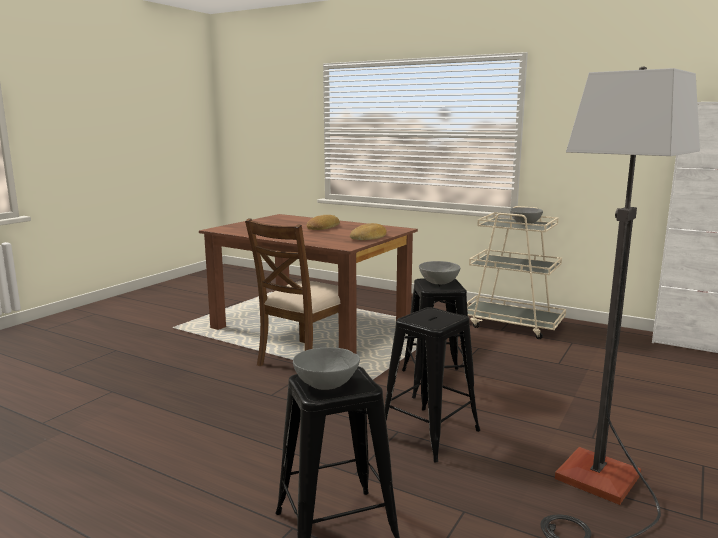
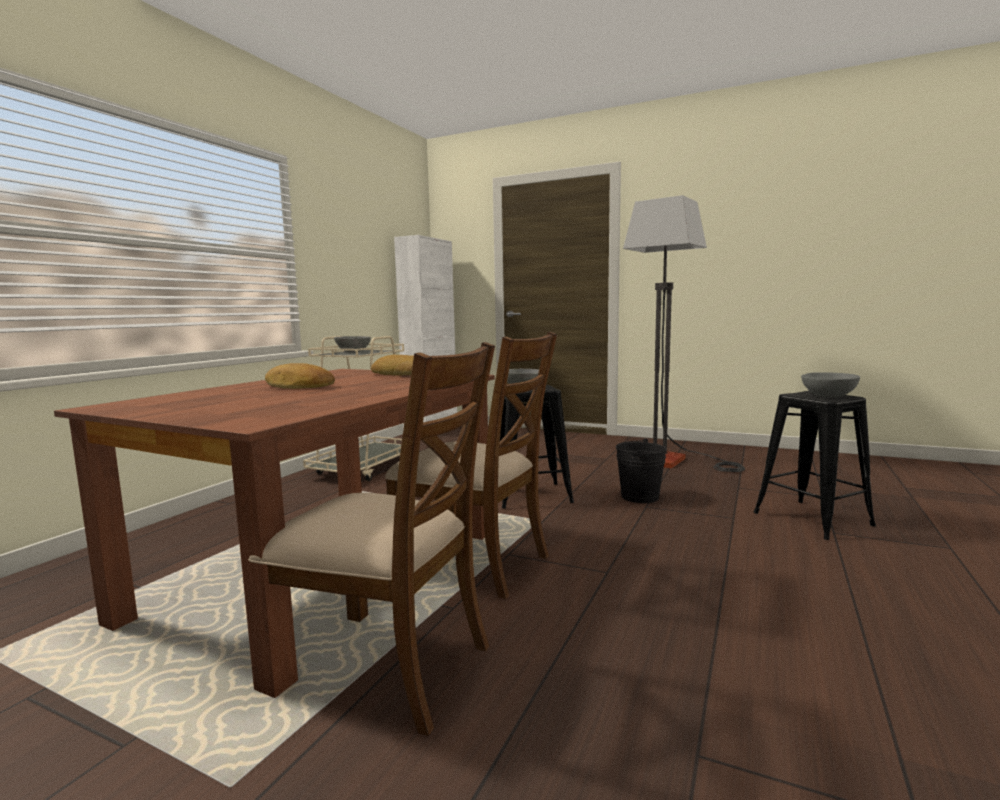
camera: 95 degrees left, 5 degrees down
black stool [384,307,480,462] -> black bucket [616,439,667,503]
none -> brown chair [248,342,495,736]

